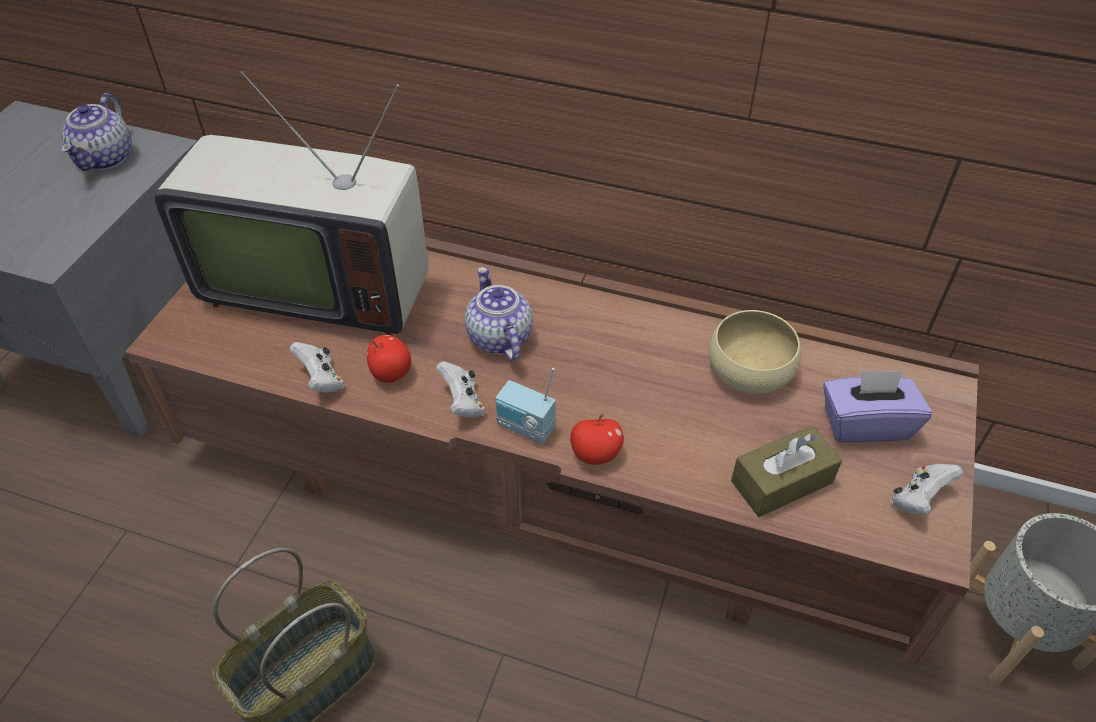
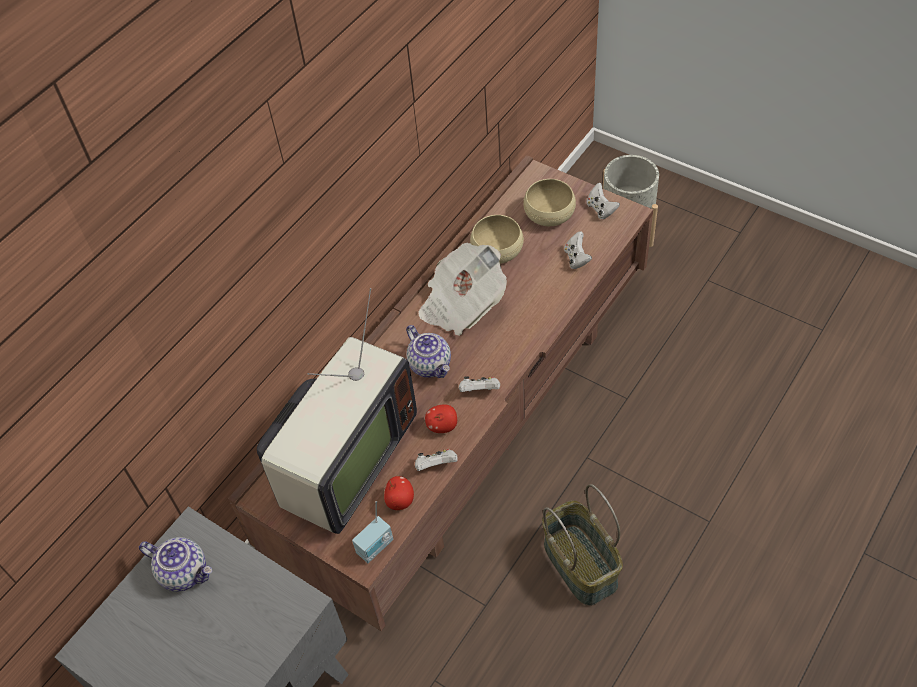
camera: 70 degrees left, 5 degrees up
teapot [465,267,533,361] -> teapot turned 120 degrees counterclockwise [406,325,451,378]
radio [495,368,556,444] -> radio moved to [352,501,393,563]
apple [570,414,624,465] -> apple moved to [384,476,414,510]
brown tissue box [731,425,842,517] -> white game controller [564,231,592,269]
purple tissue box [823,370,932,443] -> beige bowl [523,179,576,226]
none -> newspaper [418,243,507,336]

